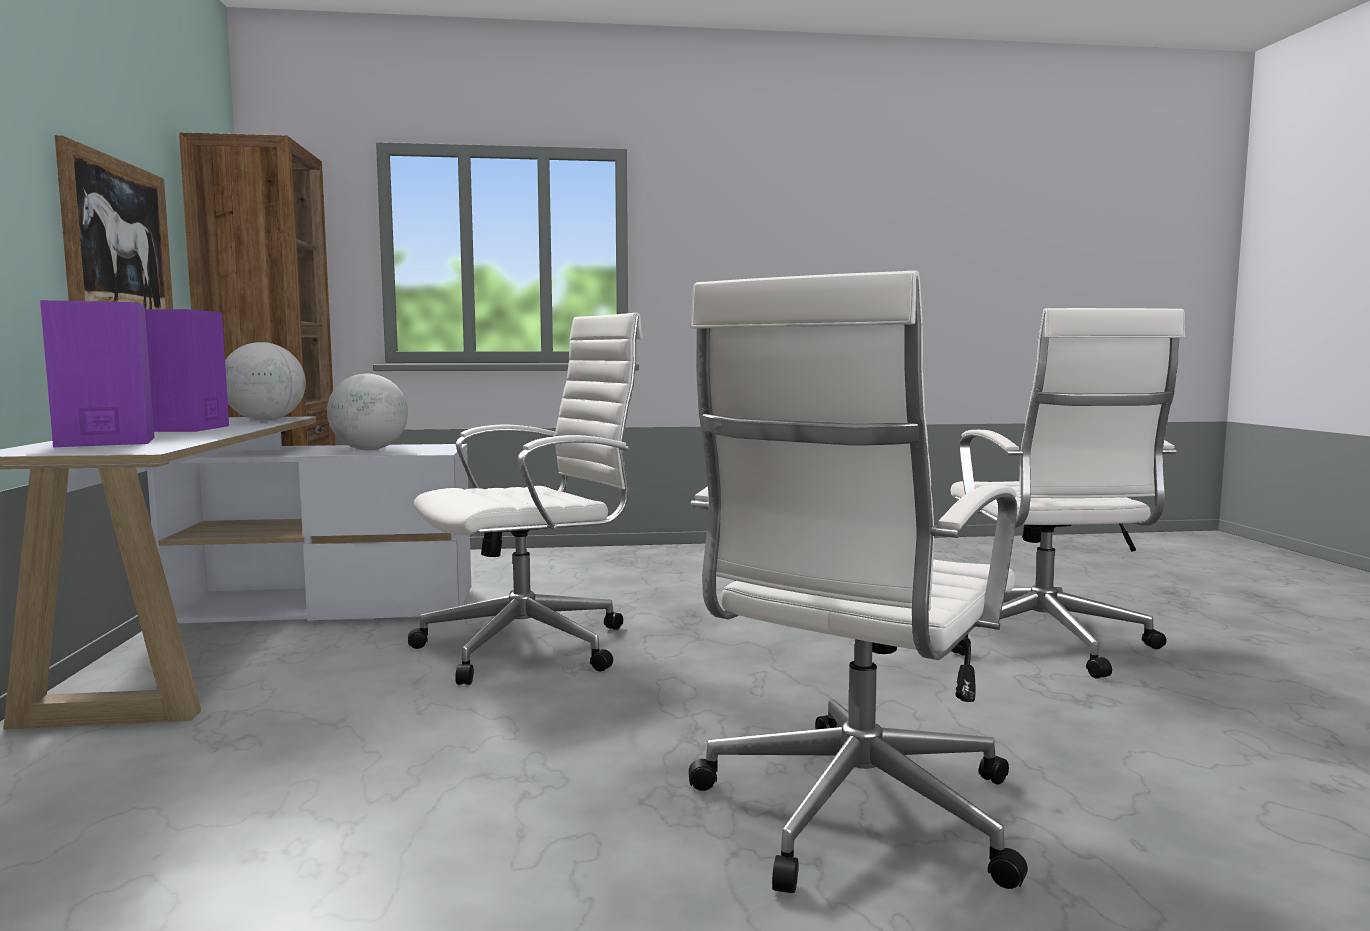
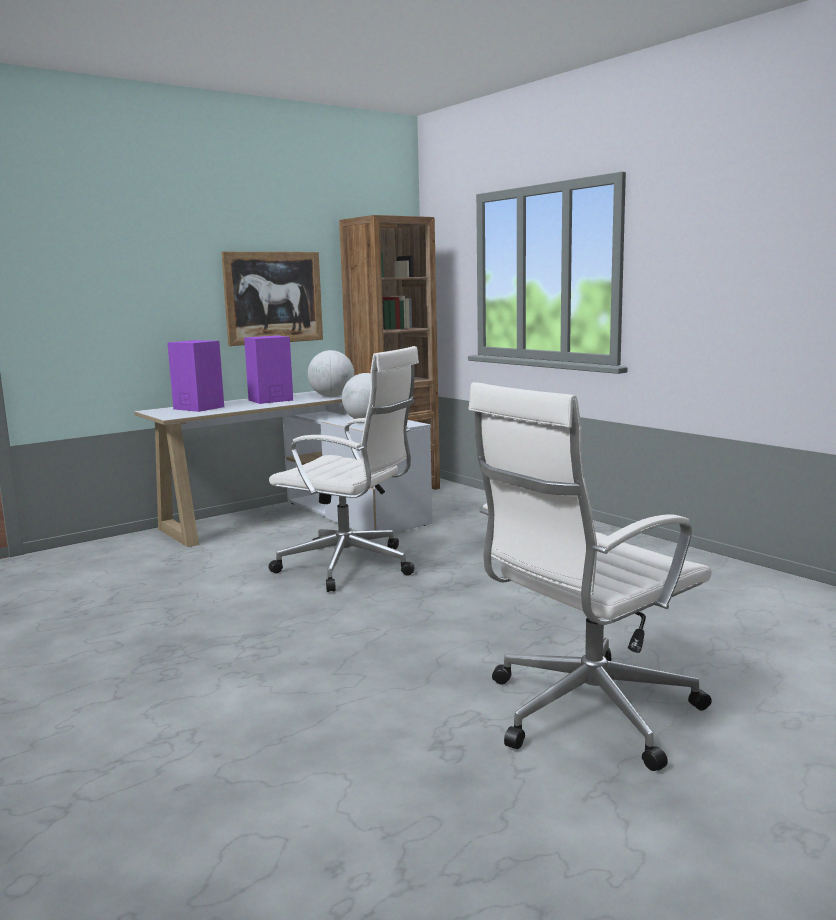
camera: 60 degrees right, 5 degrees up
white office chair [688,270,1028,893] -> none

